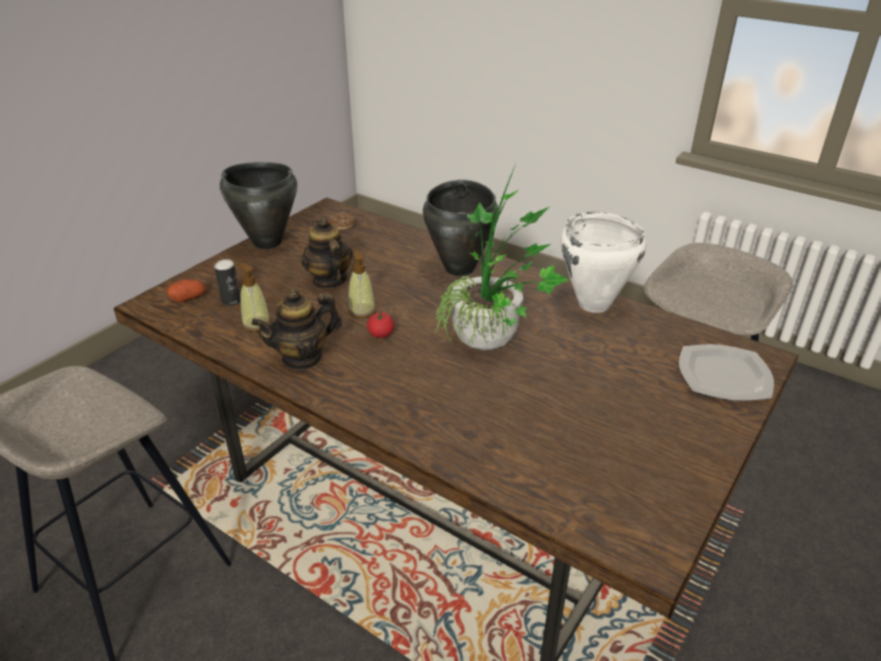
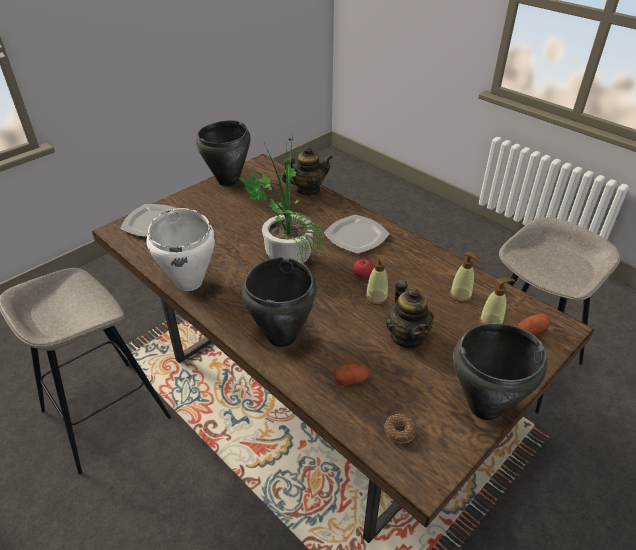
camera: 170 degrees left, 5 degrees up
can [214,259,241,306] -> soap dispenser [479,278,515,324]
teapot [252,289,342,370] -> teapot moved to [282,146,333,195]
none -> black cooking pot [196,120,250,186]
none -> plate [324,214,390,254]
none -> potato [334,363,369,386]

